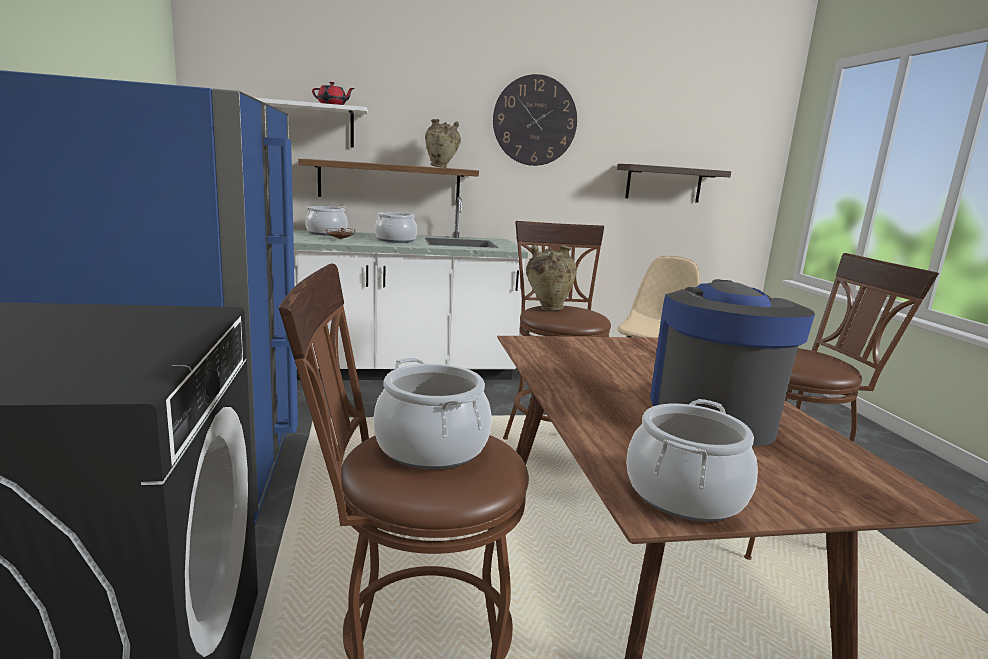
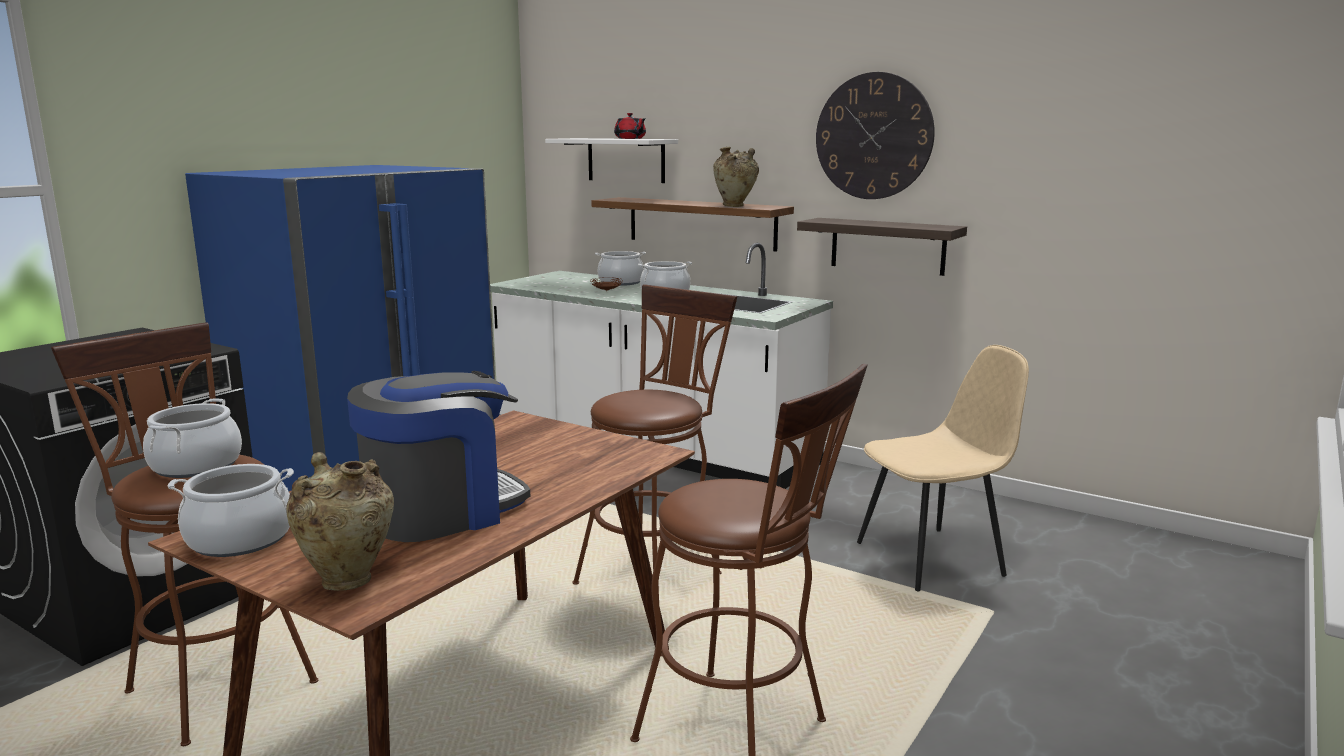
camera: 45 degrees right, 0 degrees up
beige vase [526,245,577,310] -> beige vase moved to [286,452,394,591]
shelf [617,164,731,203] -> shelf moved to [797,218,967,276]

